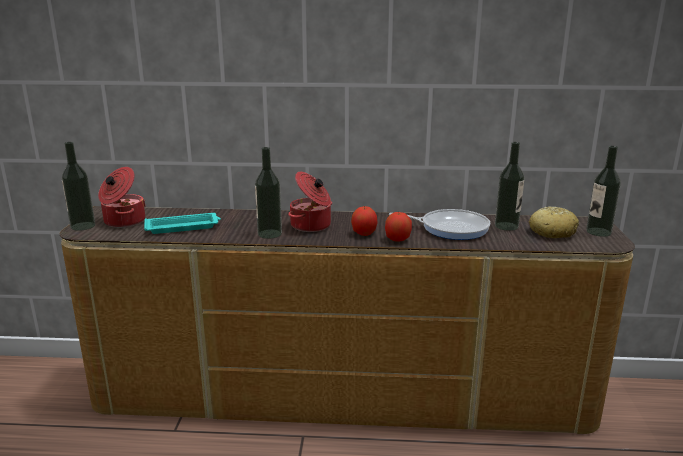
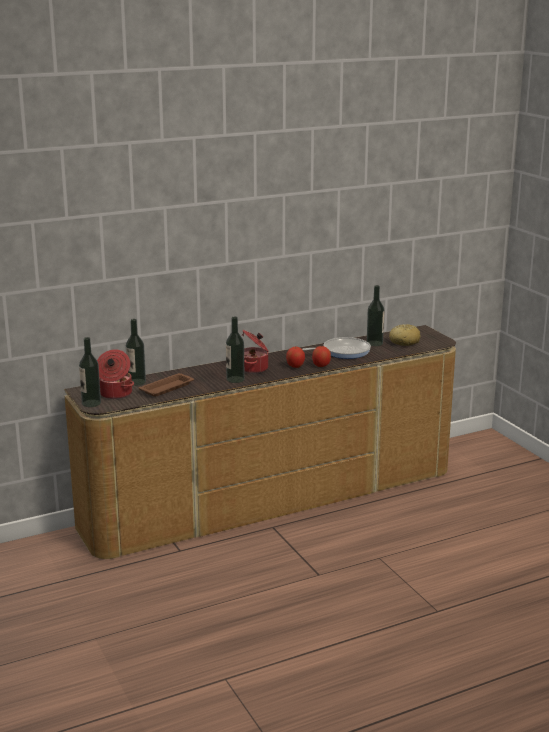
camera: 30 degrees left, 0 degrees up
turquoise tray [144,213,221,234] -> brown tray [139,373,194,397]
bottle [586,146,621,237] -> bottle moved to [126,319,146,386]

